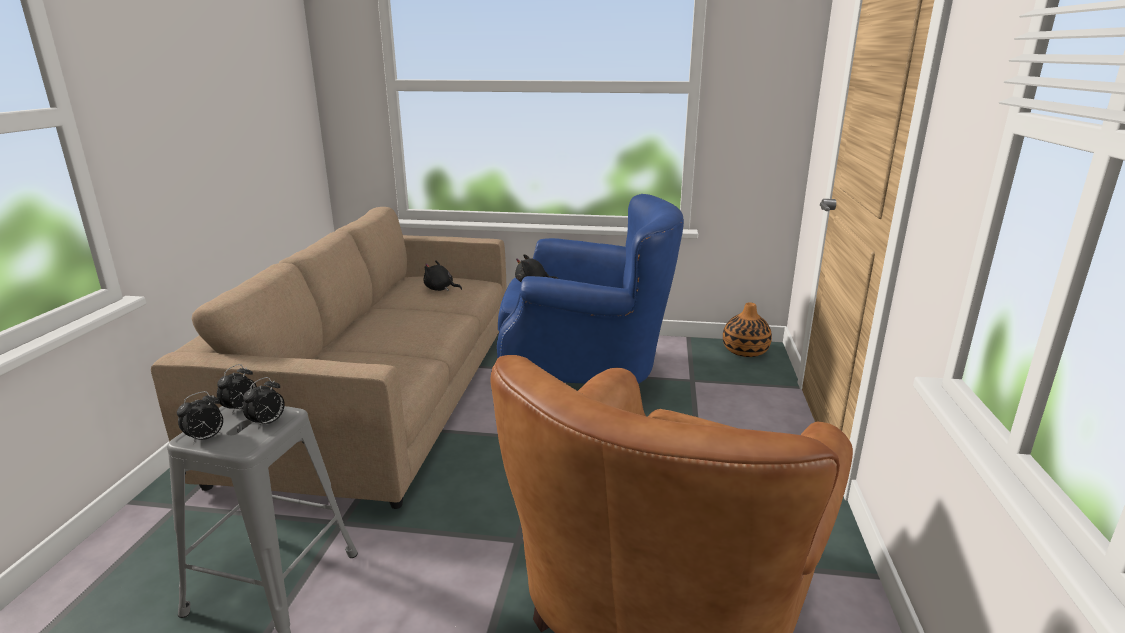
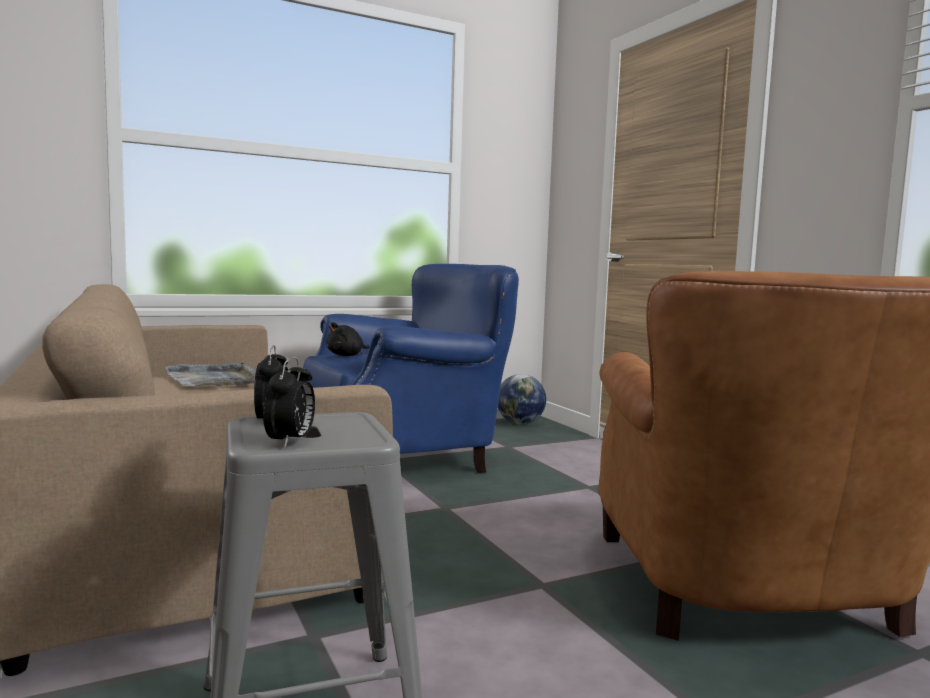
camera: 35 degrees left, 15 degrees down
alarm clock [243,377,285,429] -> none
black plush toy [423,261,462,291] -> grey tray [165,362,256,386]
vase [723,302,772,357] -> globe [498,374,546,425]

